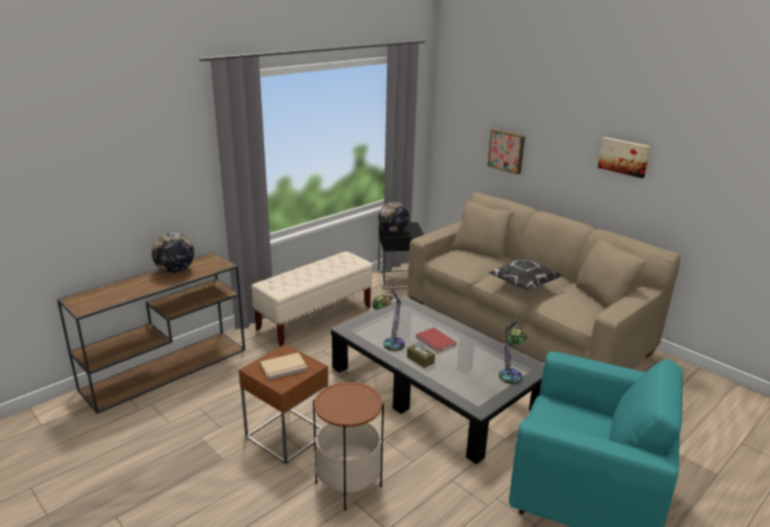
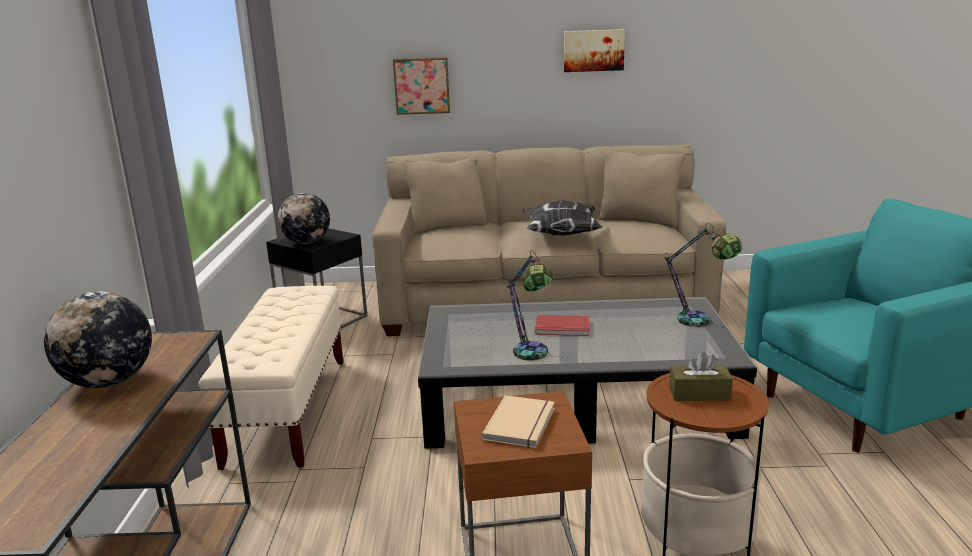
camera: 45 degrees left, 5 degrees down
brown tissue box [407,341,435,368] -> brown tissue box moved to [669,351,733,401]

